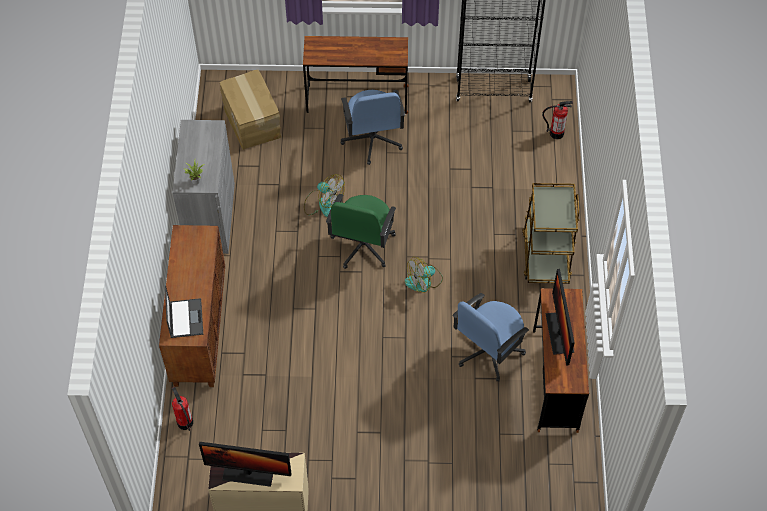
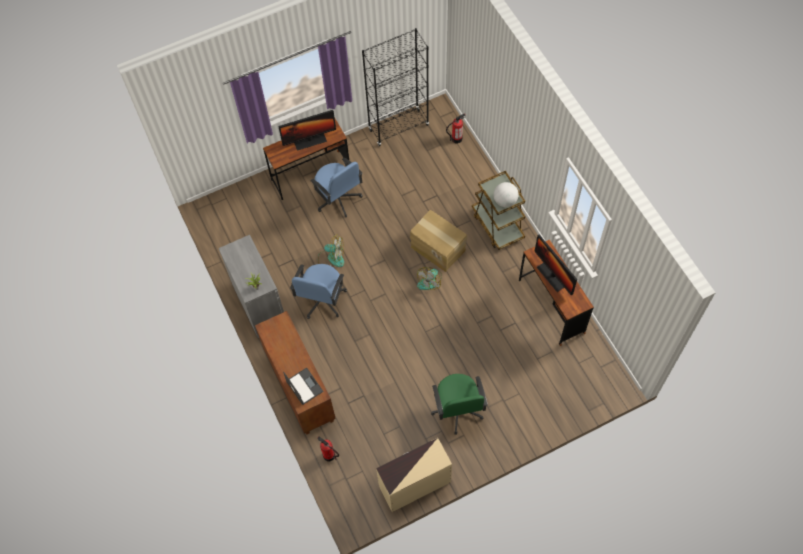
camera: 25 degrees left, 5 degrees up
monitor [199,442,292,487] -> monitor moved to [278,110,336,151]
cardboard box [220,70,281,150] -> cardboard box moved to [410,210,467,272]
green office chair [326,194,396,269] -> green office chair moved to [431,374,488,435]
blue office chair [453,293,529,382] -> blue office chair moved to [290,264,347,319]
none -> globe [493,182,519,207]

